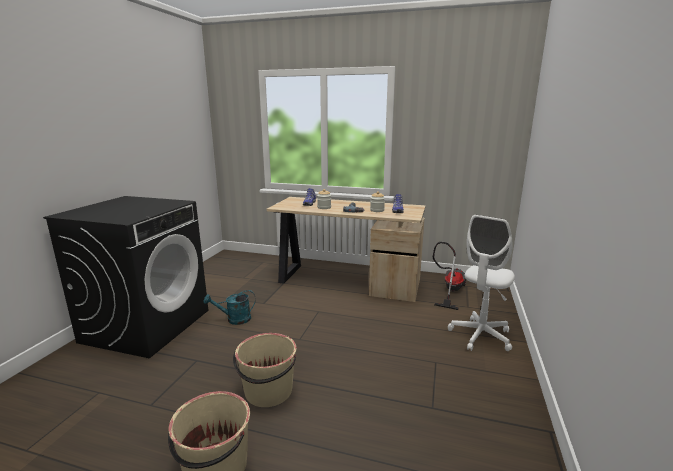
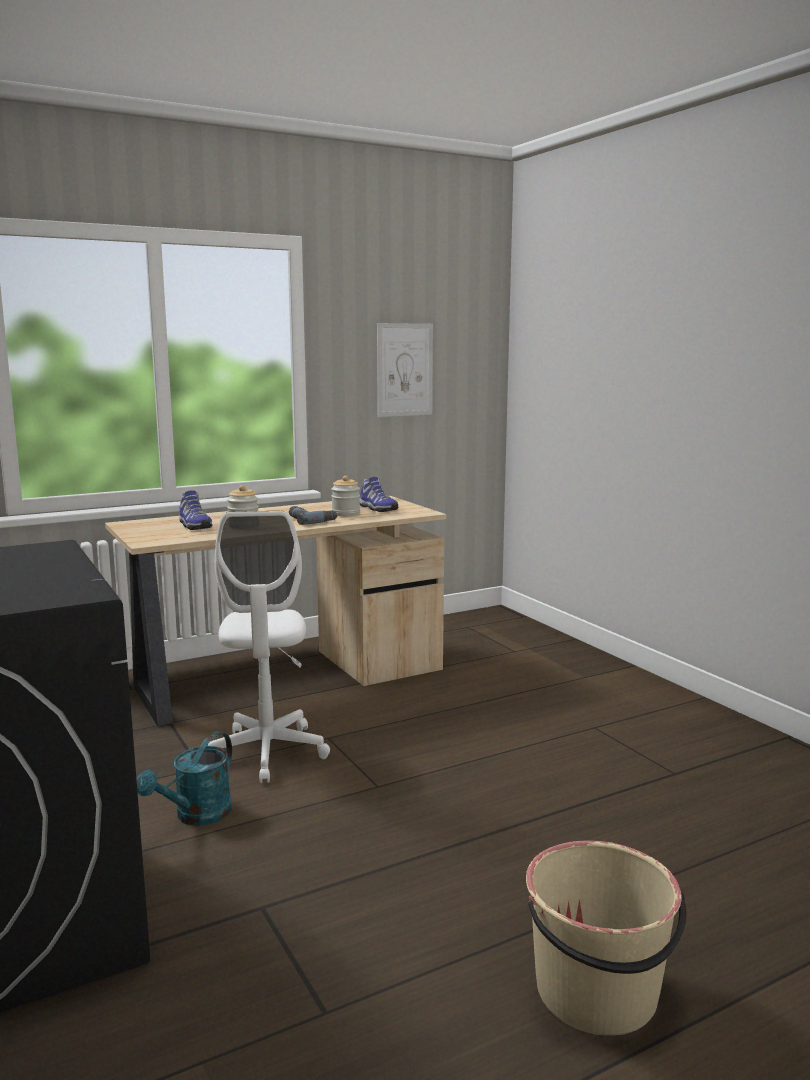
camera: 45 degrees left, 5 degrees down
beige bucket [233,333,297,407] -> none
vacuum cleaner [432,242,466,310] -> none
white office chair [448,215,515,351] -> white office chair moved to [208,511,330,783]
none -> picture [377,323,433,417]

